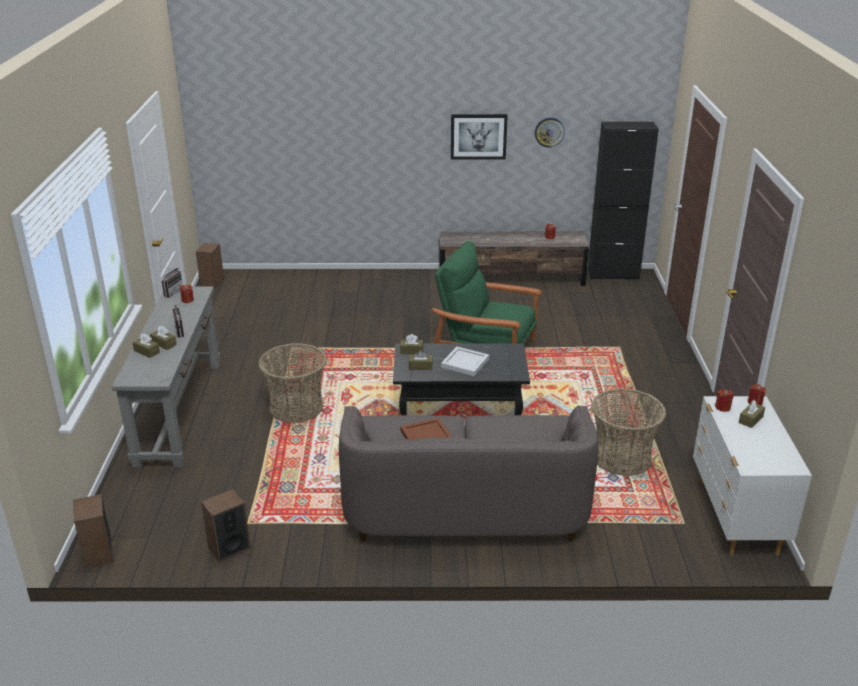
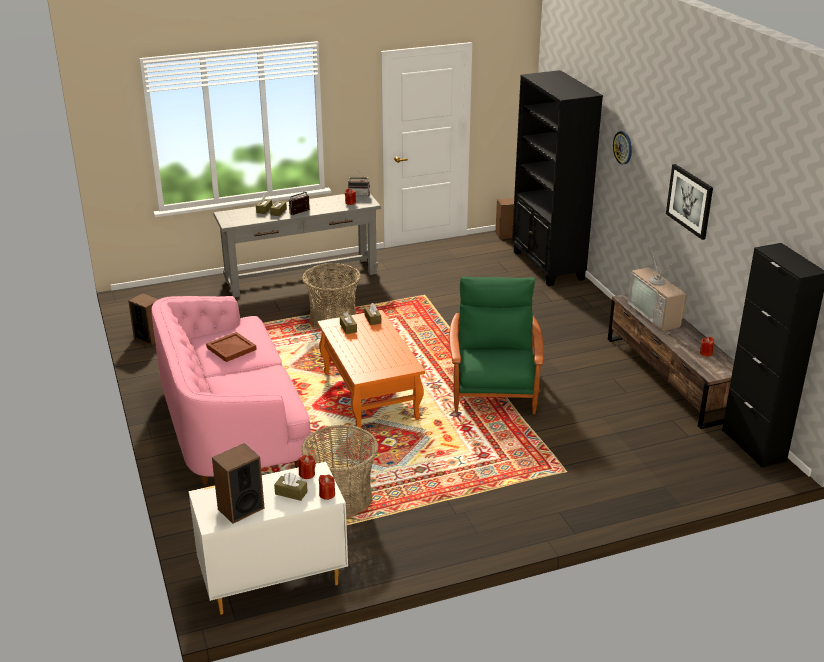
camera: 70 degrees right, 0 degrees up
speaker [73,494,114,568] -> speaker moved to [212,443,265,524]
grey sofa [339,405,599,542] -> pink sofa [151,296,311,485]
black coffee table [393,343,530,415] -> orange coffee table [318,310,425,431]
white tray [441,347,489,376] -> none
wall clock [535,118,565,148] -> wall clock moved to [613,131,632,165]
none -> black bookcase [512,70,603,286]
none -> television [627,245,687,331]

